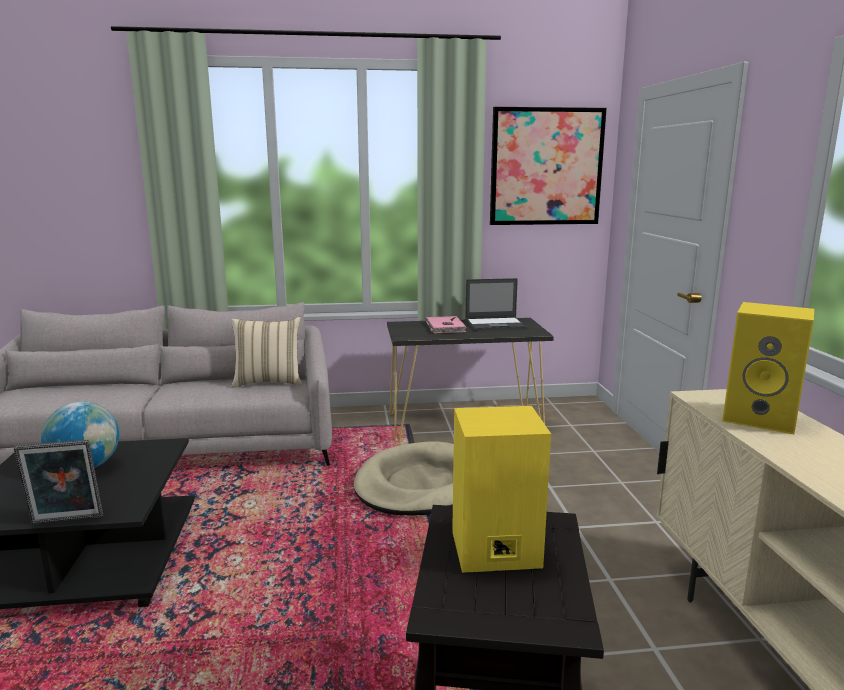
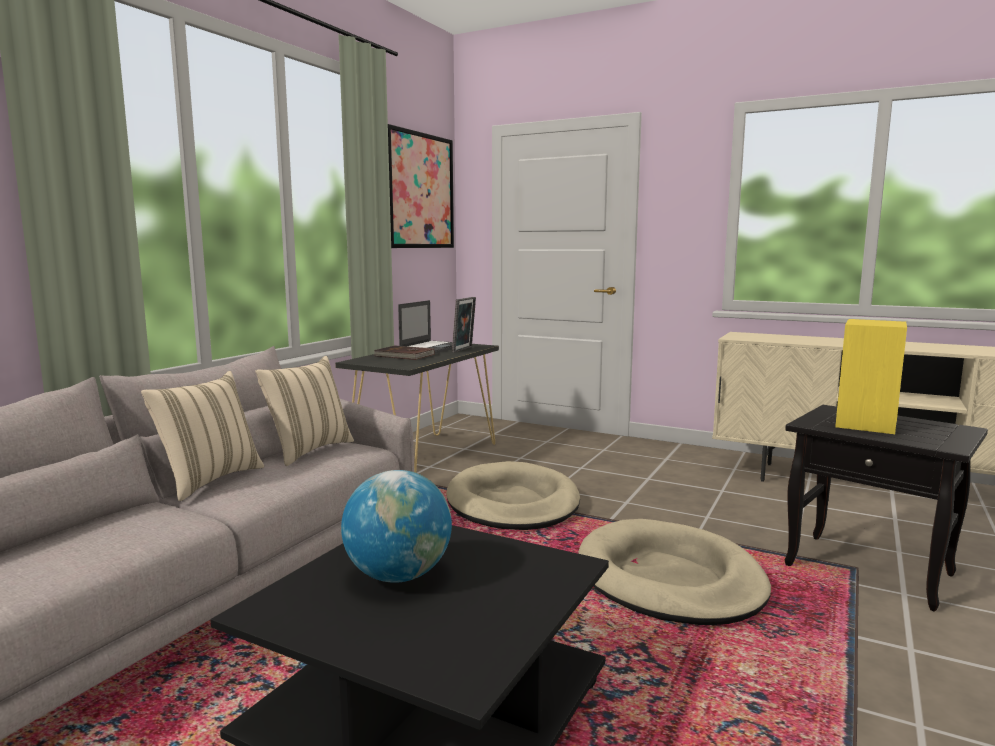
camera: 55 degrees left, 5 degrees down
picture frame [14,440,103,524] -> picture frame moved to [452,297,476,353]
pink book [426,316,466,333] -> brown book [373,345,435,360]
yellow speaker [722,302,814,434] -> none
none -> beige pillow [141,371,264,501]
none -> beige dog bed [578,519,771,625]

